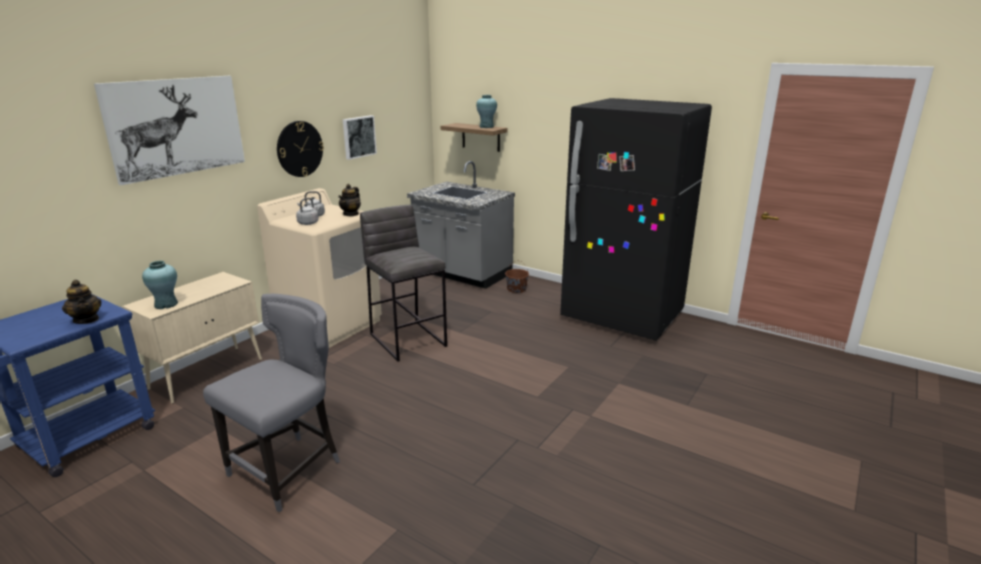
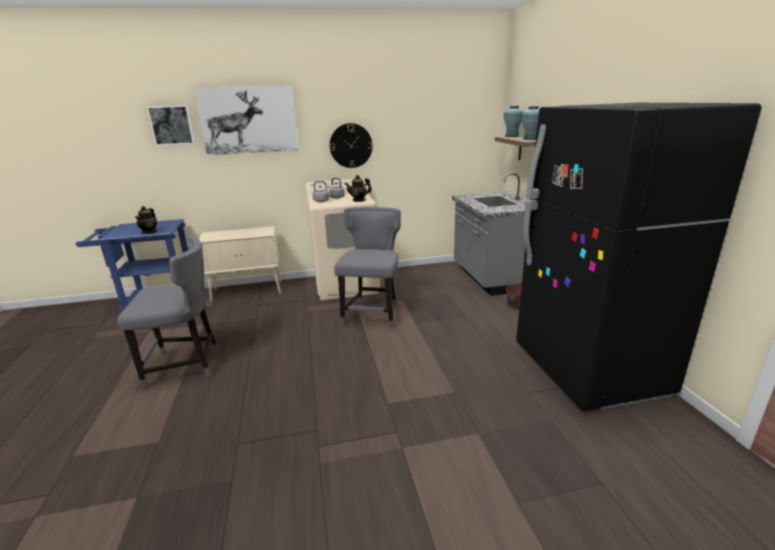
camera: 45 degrees right, 0 degrees up
turquoise vase [142,261,178,309] -> turquoise vase moved to [504,106,523,137]
picture [343,115,377,160] -> picture moved to [147,105,195,146]
grey stool [360,205,447,362] -> grey chair [334,207,401,328]

